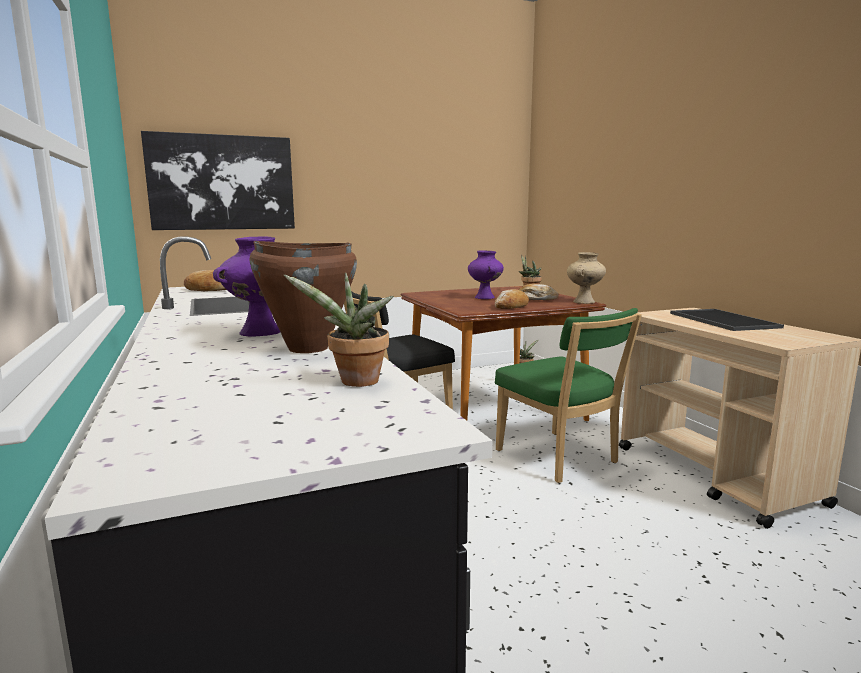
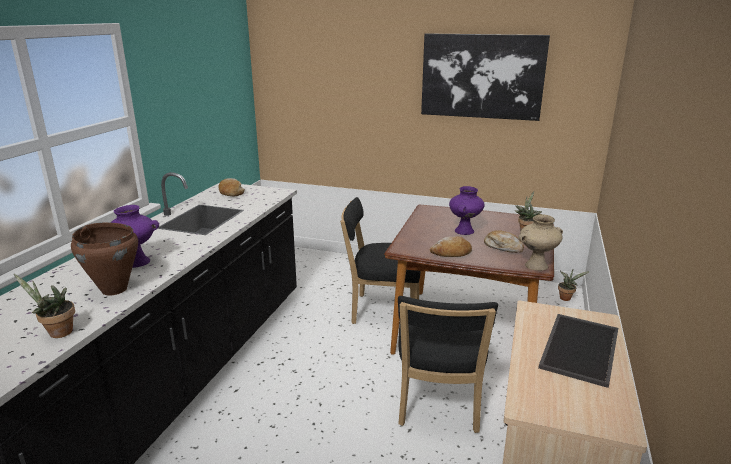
camera: 40 degrees right, 10 degrees up
picture [141,131,295,230] -> picture moved to [421,33,550,121]
green chair [495,308,642,483] -> black chair [398,296,498,433]

